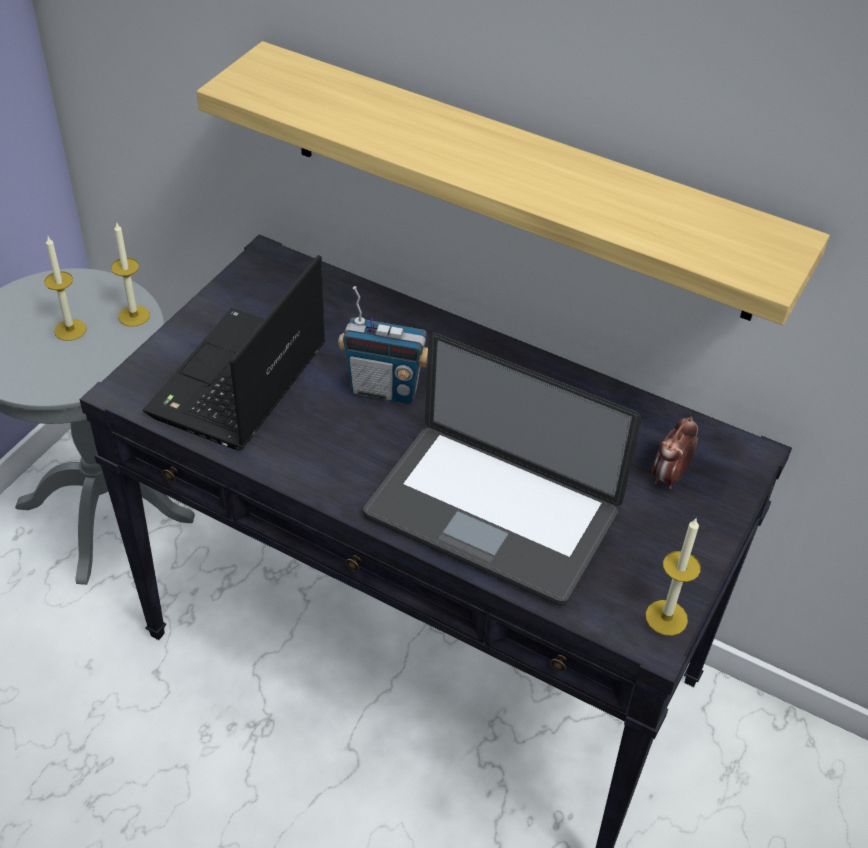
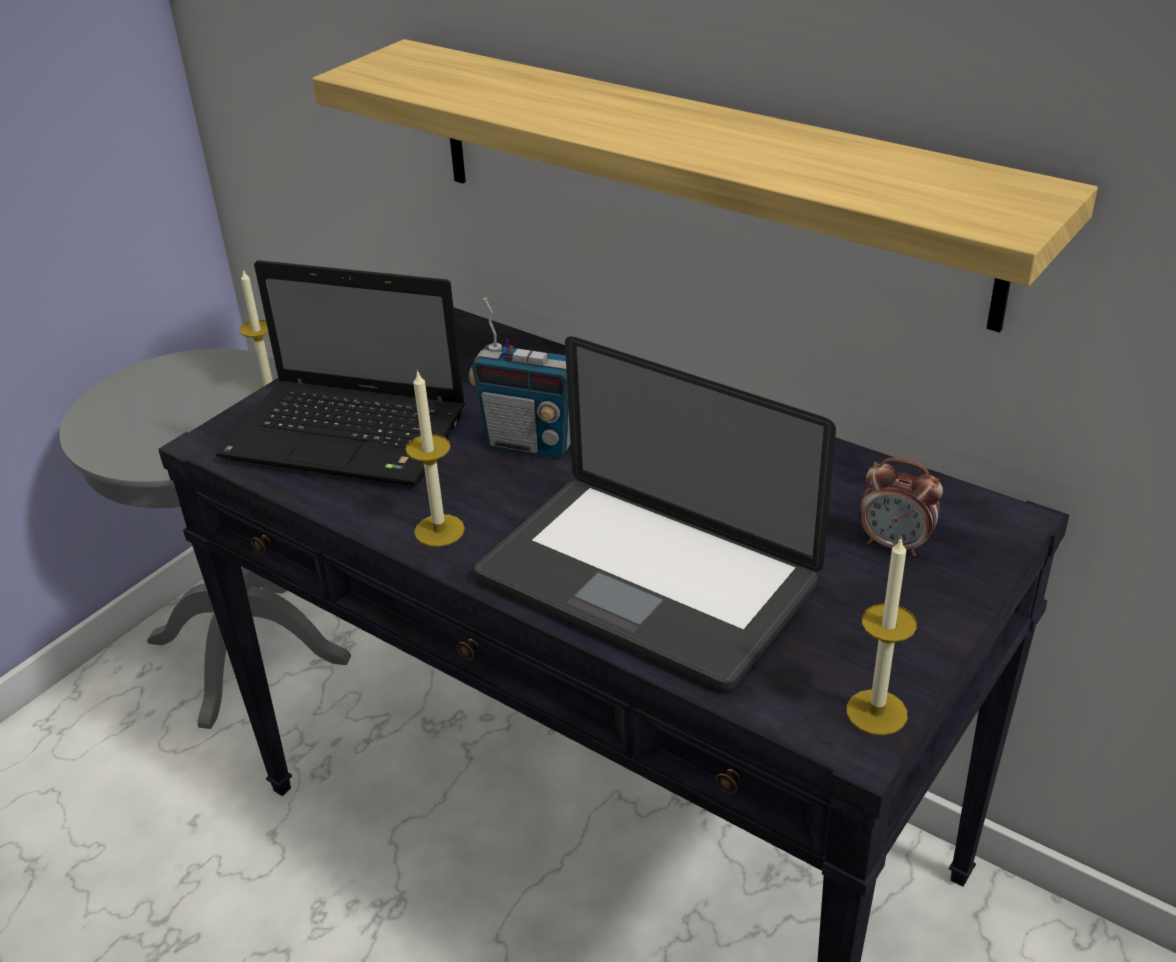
camera: 10 degrees right, 10 degrees down
candle [44,237,87,341] -> candle moved to [406,370,465,547]
laptop [143,255,325,450] -> laptop turned 105 degrees counterclockwise [216,260,466,486]
alarm clock [652,416,698,489] -> alarm clock turned 105 degrees counterclockwise [859,458,943,556]

